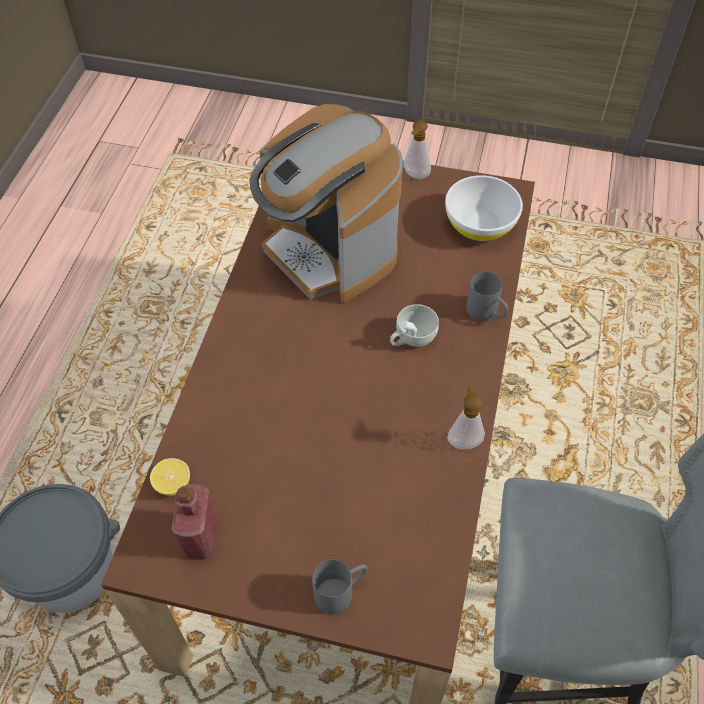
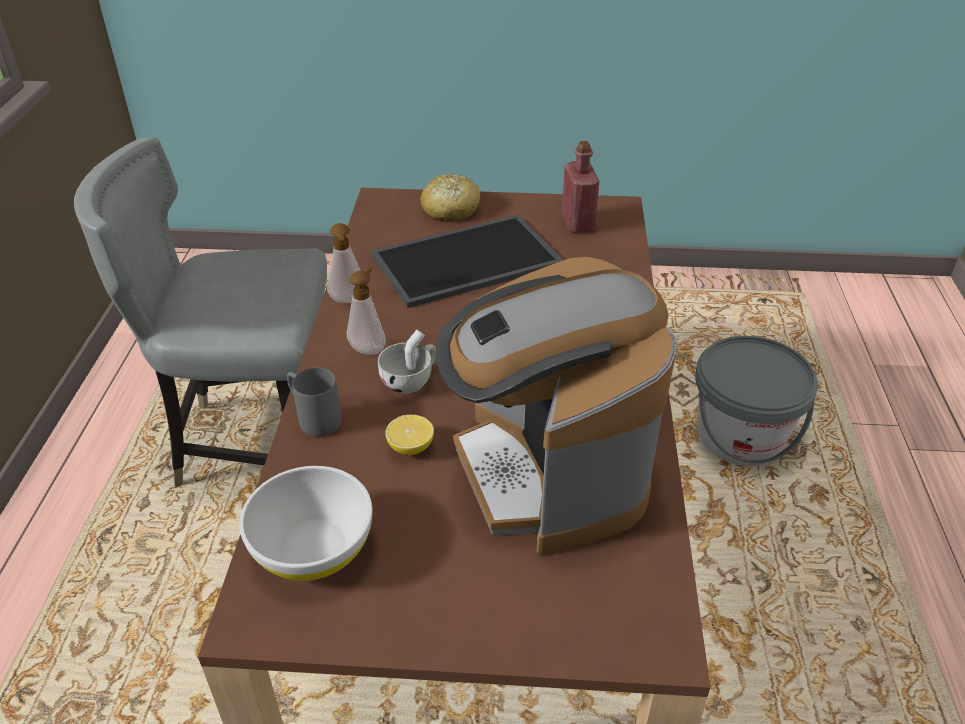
camera: 170 degrees right, 15 degrees down
lemon [150,458,190,496] -> lemon moved to [385,415,434,455]
coffee machine [249,104,403,303] -> coffee machine turned 150 degrees counterclockwise [436,257,676,555]
grey mug [312,559,368,614] -> bread [421,174,480,220]
soap dispenser [403,120,431,179] -> soap dispenser moved to [347,266,386,355]
none -> tray [371,214,563,308]

